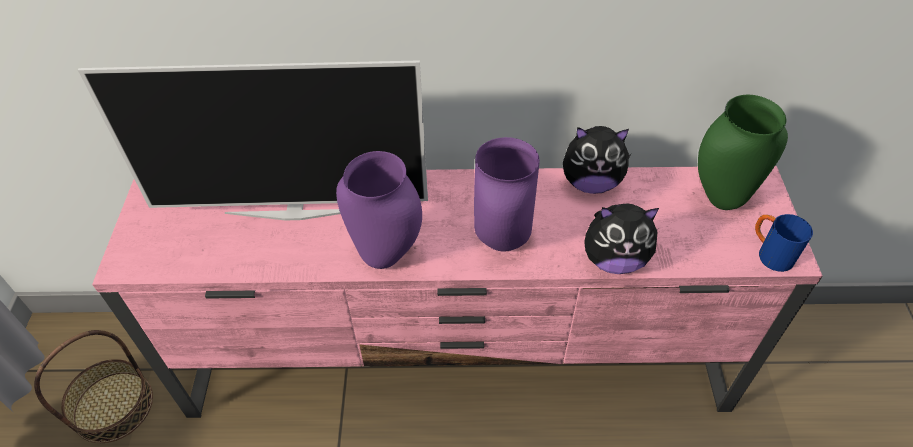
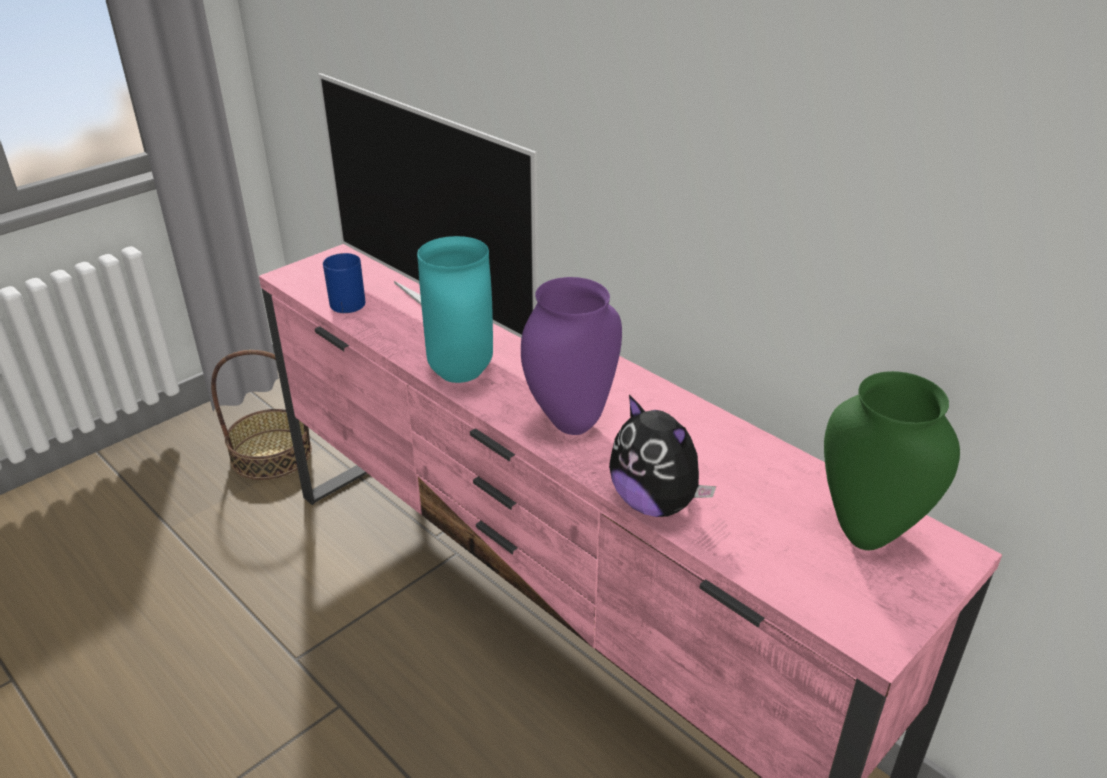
camera: 45 degrees right, 15 degrees down
purple vase [336,151,422,269] -> turquoise vase [417,236,493,383]
plush toy [563,126,631,194] -> none
blue mug [755,214,813,272] -> blue mug moved to [323,253,366,313]

